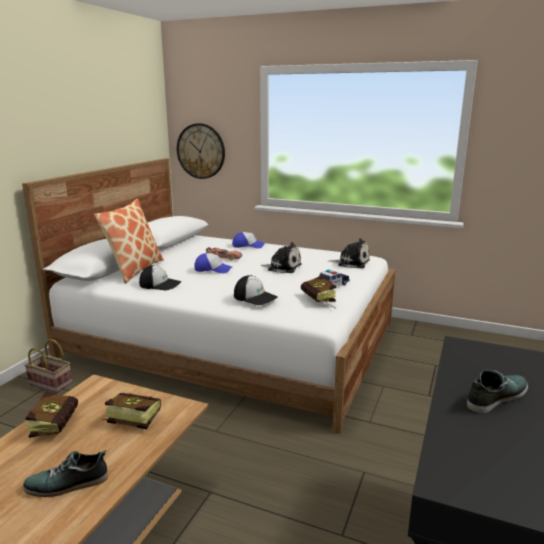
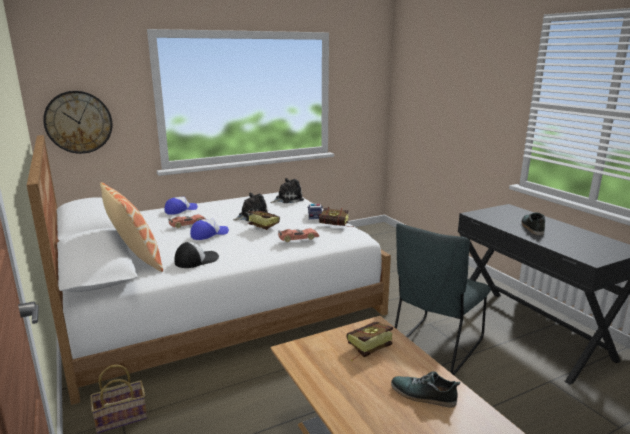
camera: 50 degrees left, 0 degrees up
shoe [23,450,108,497] -> shoe turned 90 degrees clockwise [391,371,460,408]
book [26,392,78,438] -> book moved to [247,211,280,230]
cap [234,275,278,305] -> toy car [278,228,319,242]
none -> grey chair [395,224,491,375]

